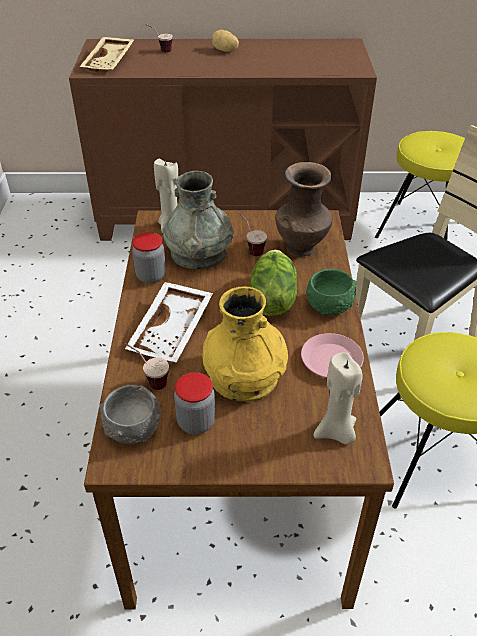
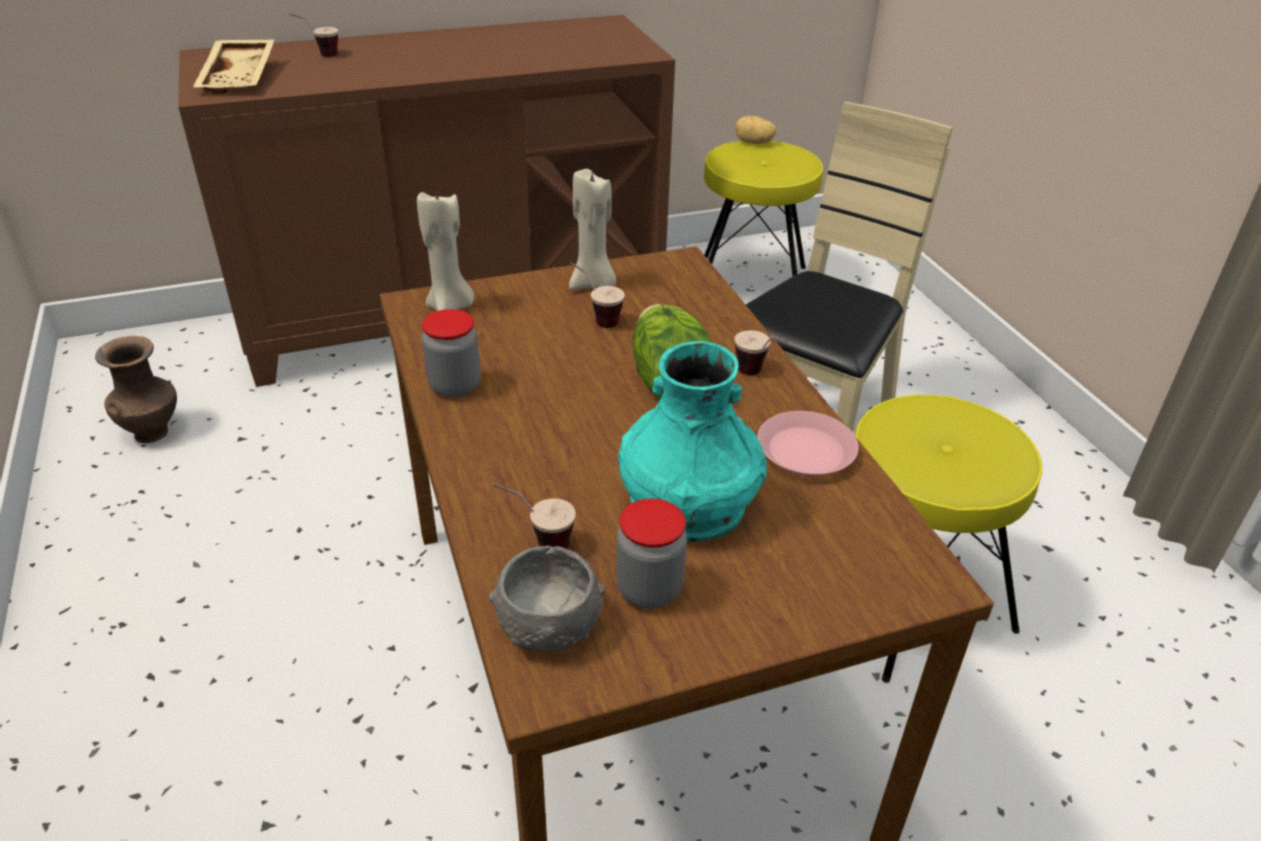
camera: 20 degrees left, 5 degrees down
white tray [125,282,213,362] -> none
grey vase [163,171,234,269] -> none
yellow vase [203,286,288,402] -> turquoise vase [618,341,767,542]
potato [212,30,239,52] -> potato moved to [735,116,776,144]
brown vase [275,162,332,257] -> brown vase moved to [95,336,177,443]
green bowl [306,269,357,315] -> cup [735,330,789,375]
beige candle [313,352,363,444] -> beige candle moved to [569,169,616,290]

